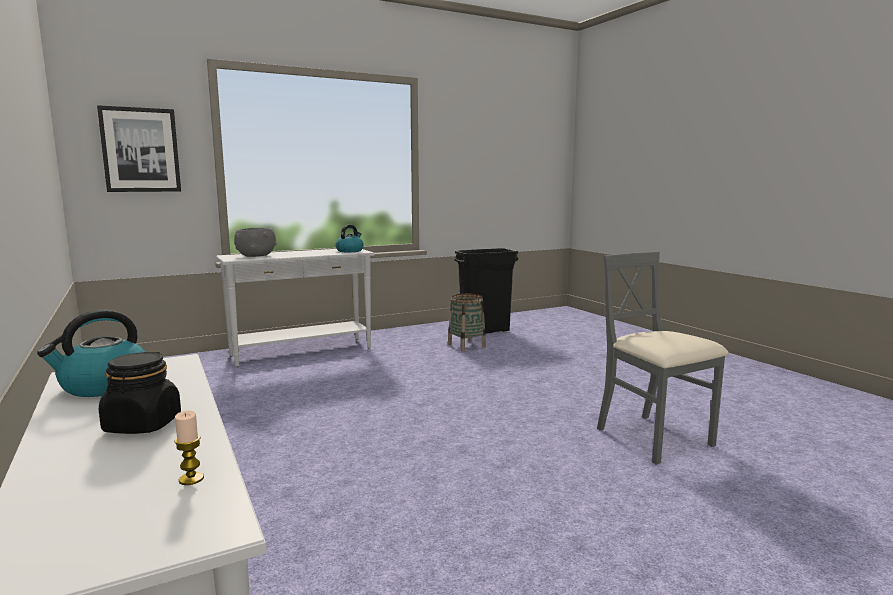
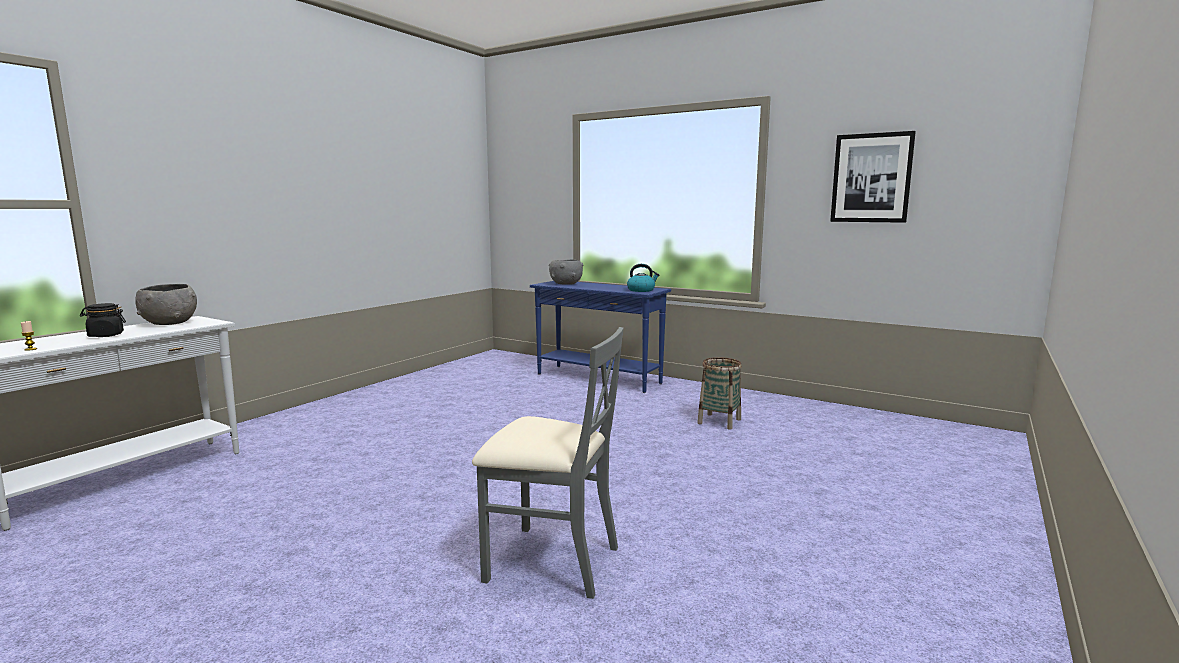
camera: 60 degrees right, 0 degrees up
kettle [37,309,145,397] -> grey bowl [135,284,197,325]
picture [97,105,181,192] -> picture moved to [830,131,916,223]
white console table [216,249,375,367] -> blue console table [530,281,671,393]
black trash can [454,248,518,334] -> none
grey chair [597,252,729,465] -> grey chair turned 75 degrees clockwise [472,327,624,599]

